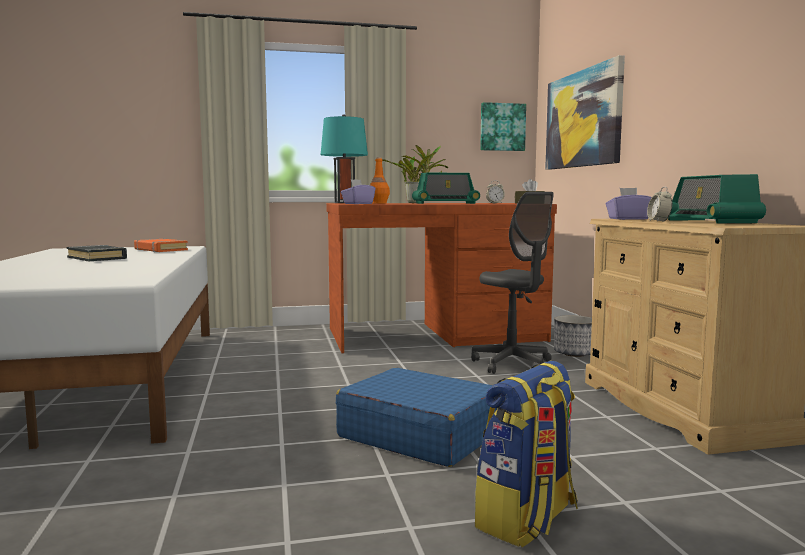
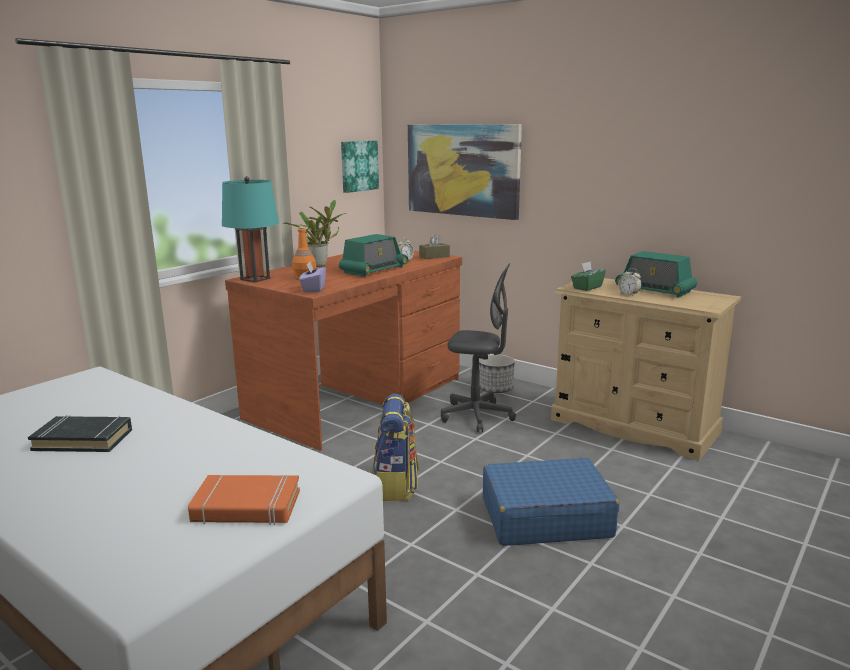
camera: 40 degrees left, 10 degrees up
orange book [134,239,188,252] -> orange book moved to [188,475,300,525]
backpack [475,361,578,547] -> backpack moved to [372,394,418,501]
purple tissue box [606,188,652,220] -> green tissue box [571,262,606,291]

